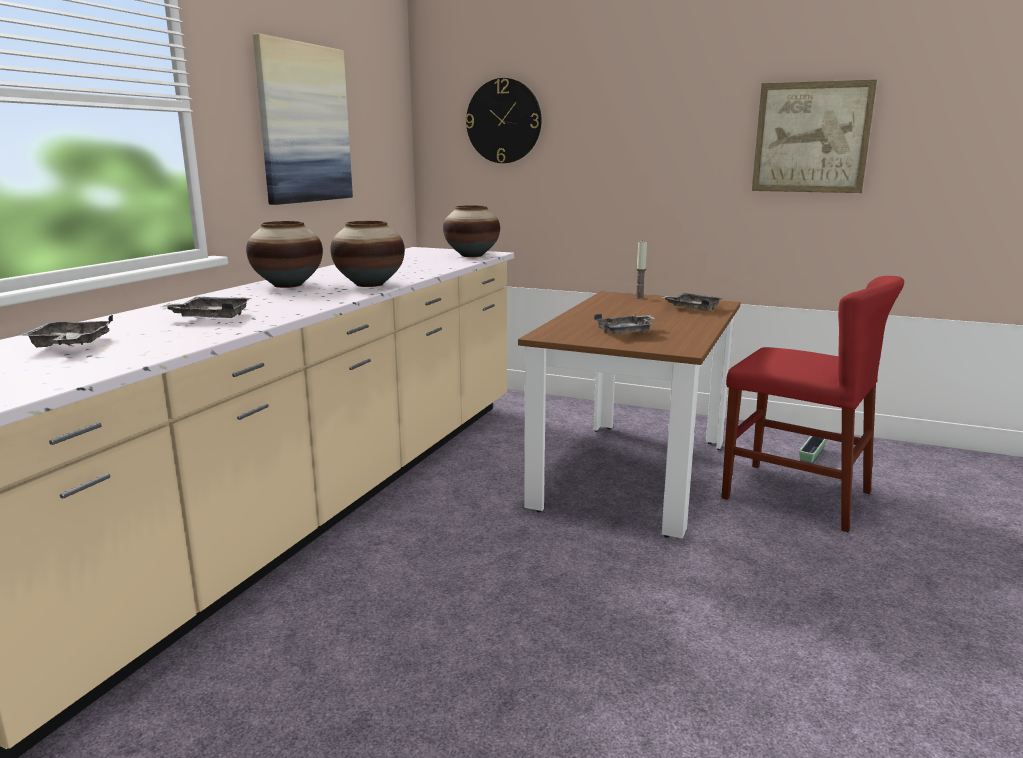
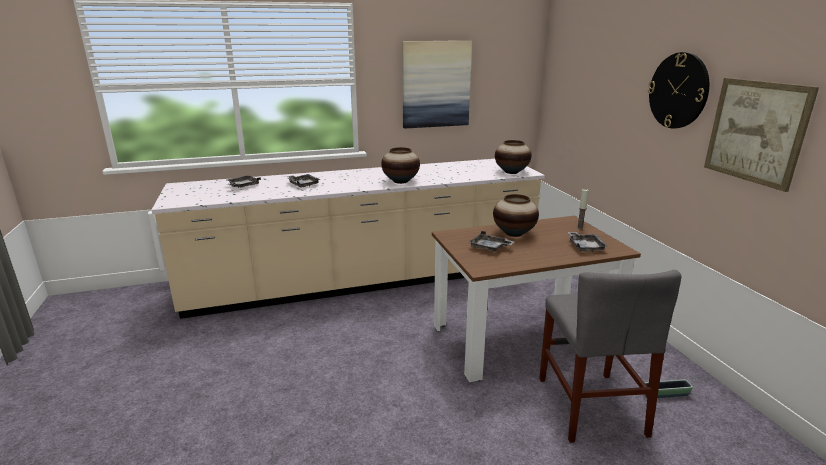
camera: 50 degrees right, 5 degrees up
vase [246,221,323,288] -> vase moved to [493,194,539,237]
wall clock [466,78,541,163] -> wall clock moved to [648,52,709,129]
red chair [721,276,904,532] -> grey chair [539,270,681,443]

